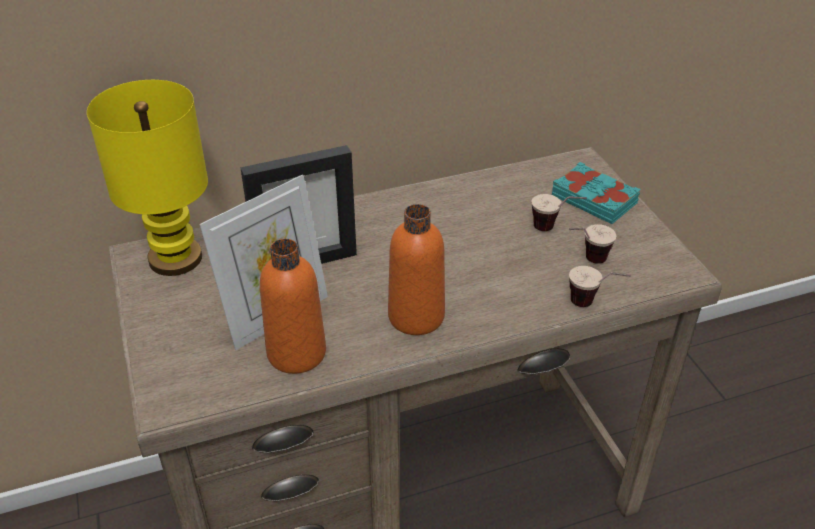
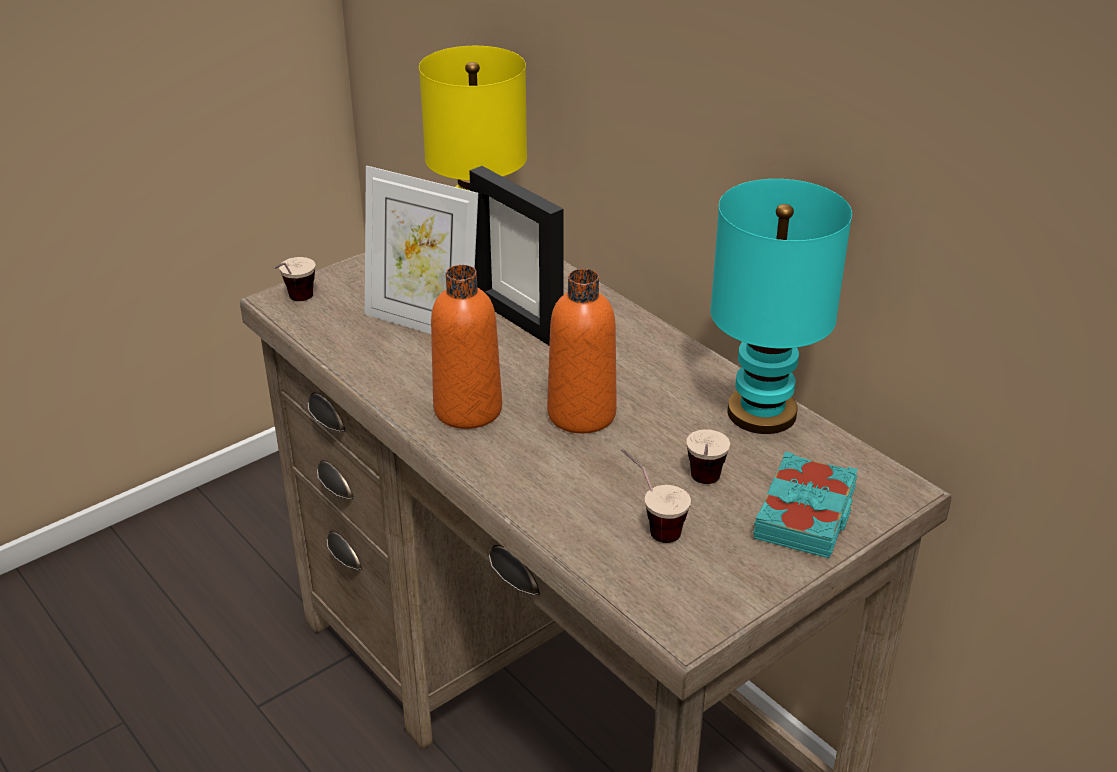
camera: 70 degrees right, 5 degrees down
orange bottle [260,239,326,374] -> orange bottle moved to [547,269,617,433]
cup [569,266,631,307] -> cup moved to [273,257,315,301]
none -> turquoise table lamp [710,179,852,434]

